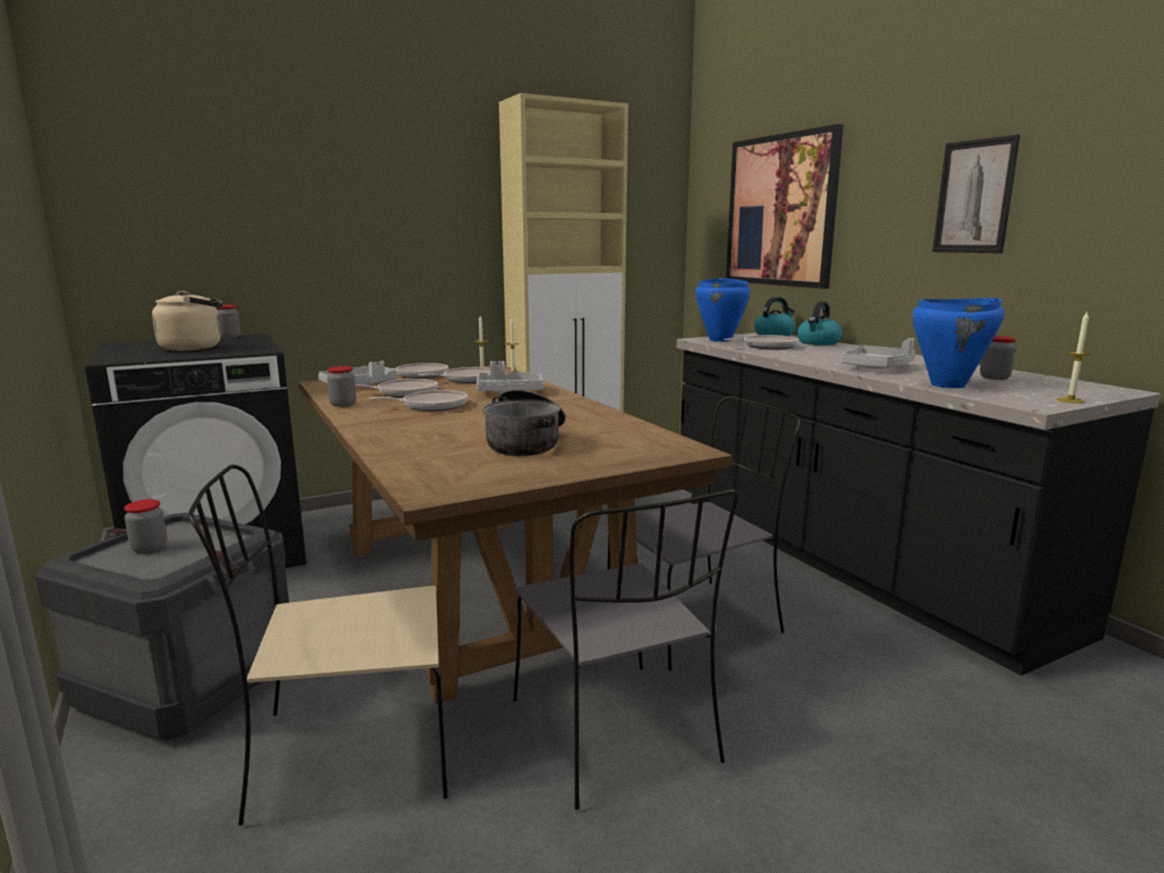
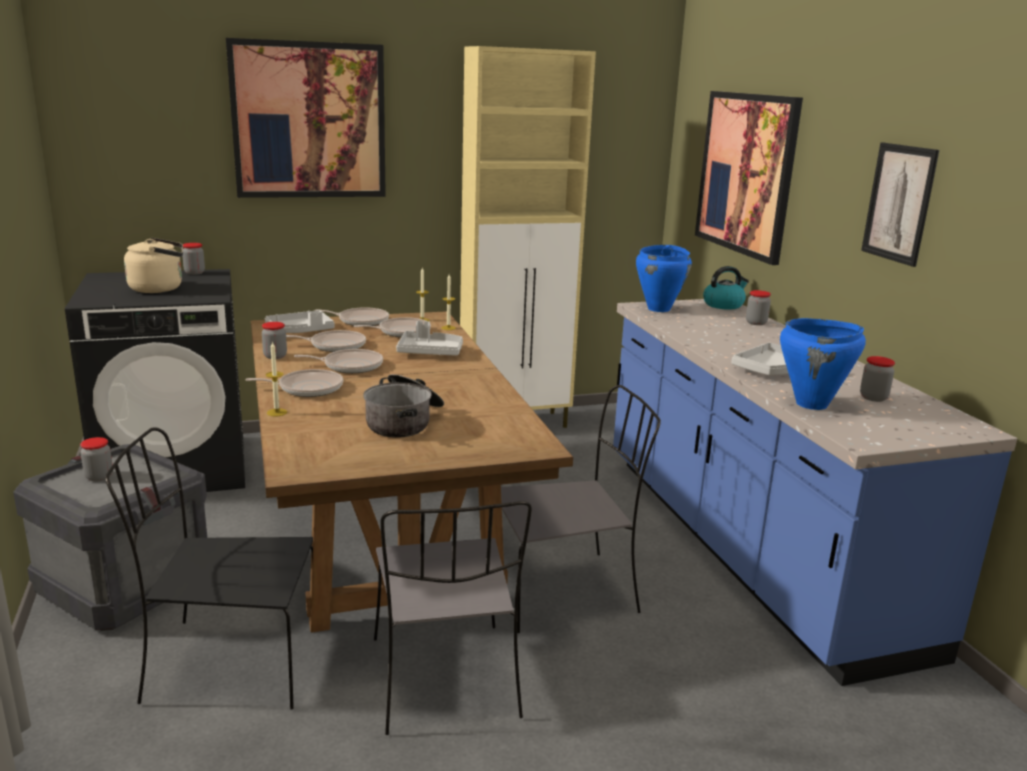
camera: 10 degrees right, 5 degrees up
beige chair [188,465,448,826] -> black chair [105,427,313,710]
black counter [677,333,1161,676] -> blue counter [613,299,1017,686]
frying pan [724,335,799,350] -> frying pan moved to [245,369,343,397]
kettle [797,301,842,345] -> jar [746,290,771,325]
candle [1057,312,1092,403] -> candle moved to [266,341,287,417]
none -> picture [226,38,386,198]

